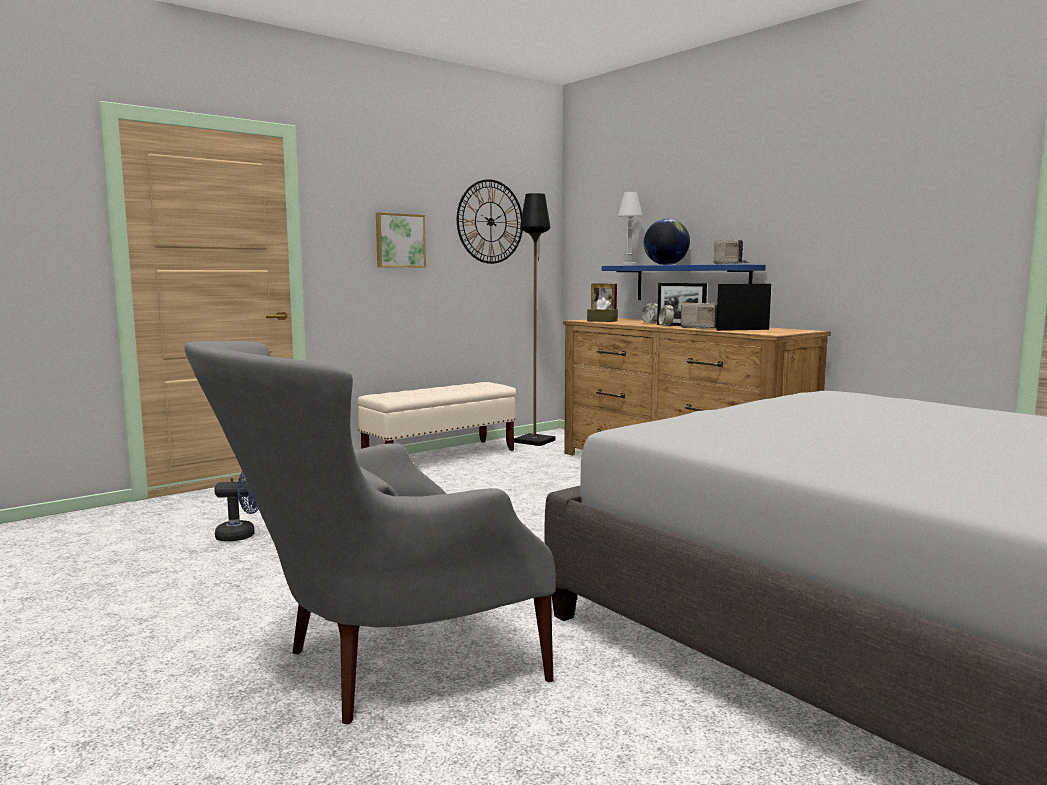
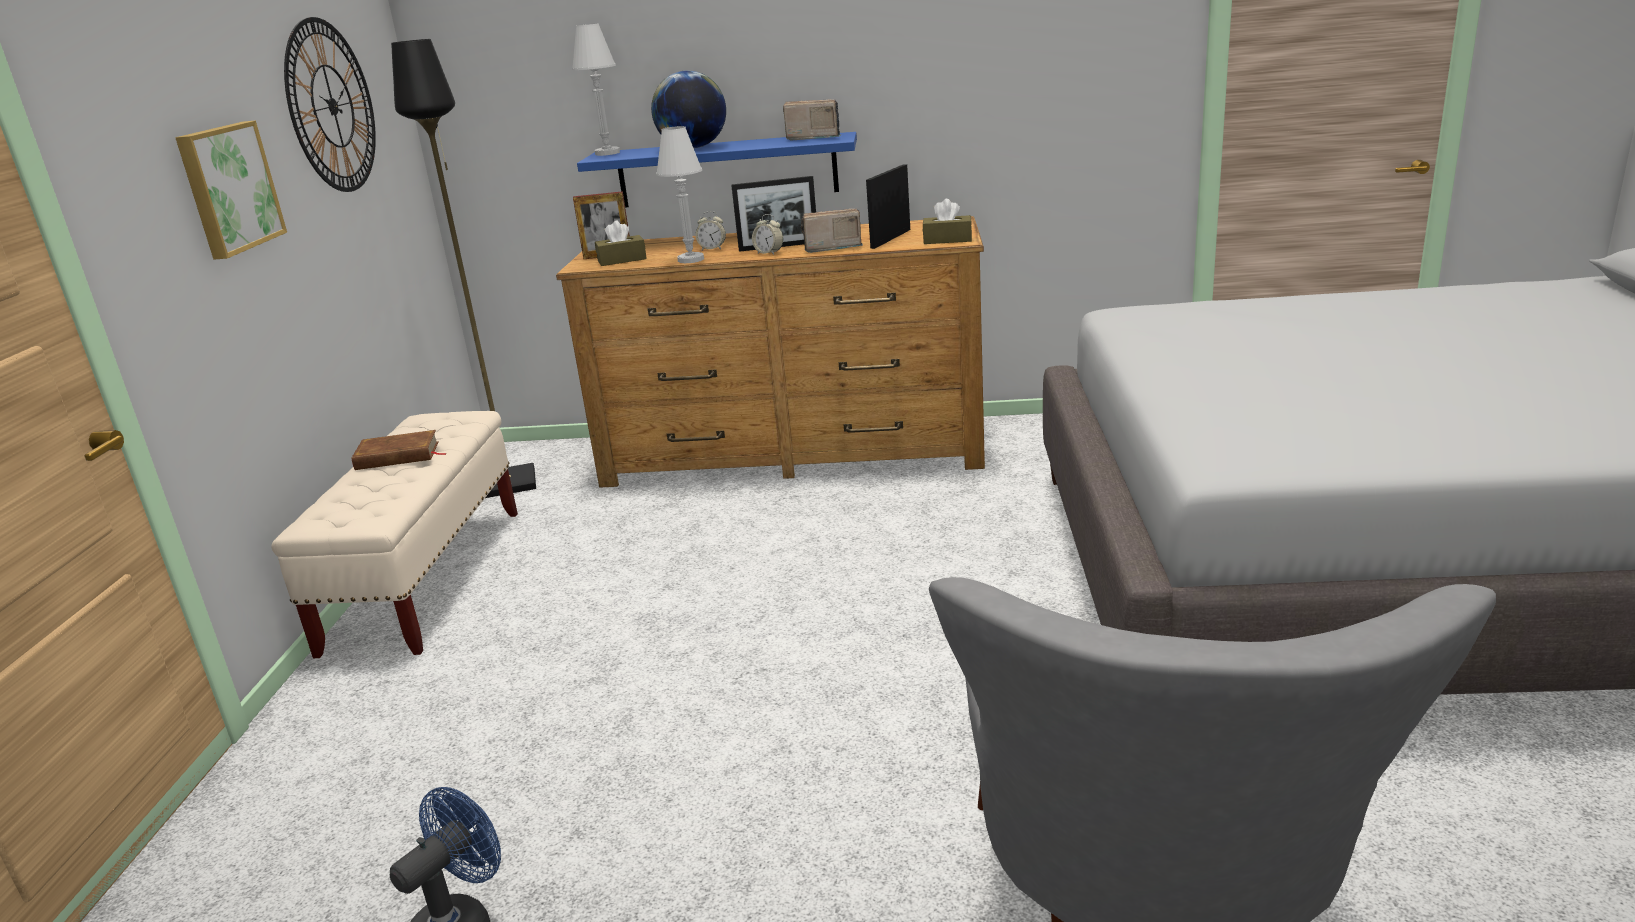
camera: 45 degrees left, 15 degrees up
none -> brown book [351,430,447,470]
none -> white table lamp [656,126,704,263]
none -> brown tissue box [923,199,972,244]

